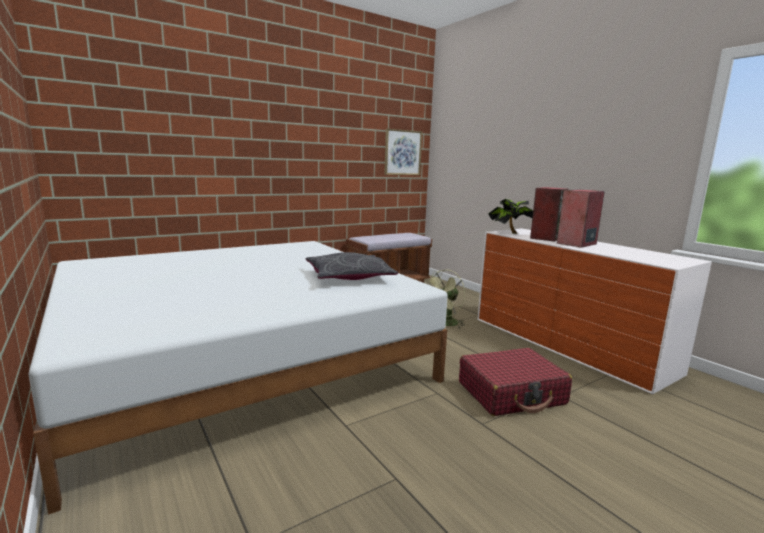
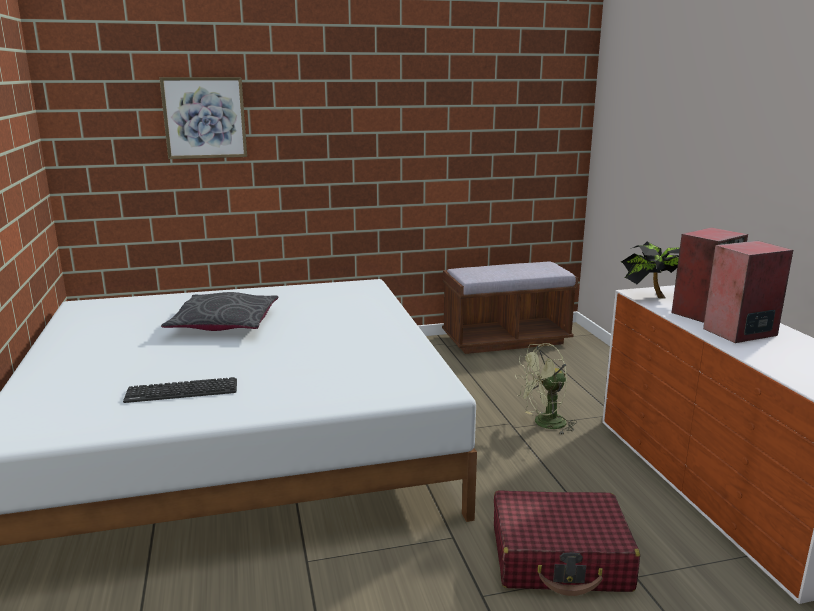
camera: 20 degrees right, 5 degrees up
grey pillow [306,252,398,280] -> grey pillow moved to [161,292,278,331]
picture [384,129,422,175] -> picture moved to [159,77,247,159]
none -> keyboard [123,377,237,403]

